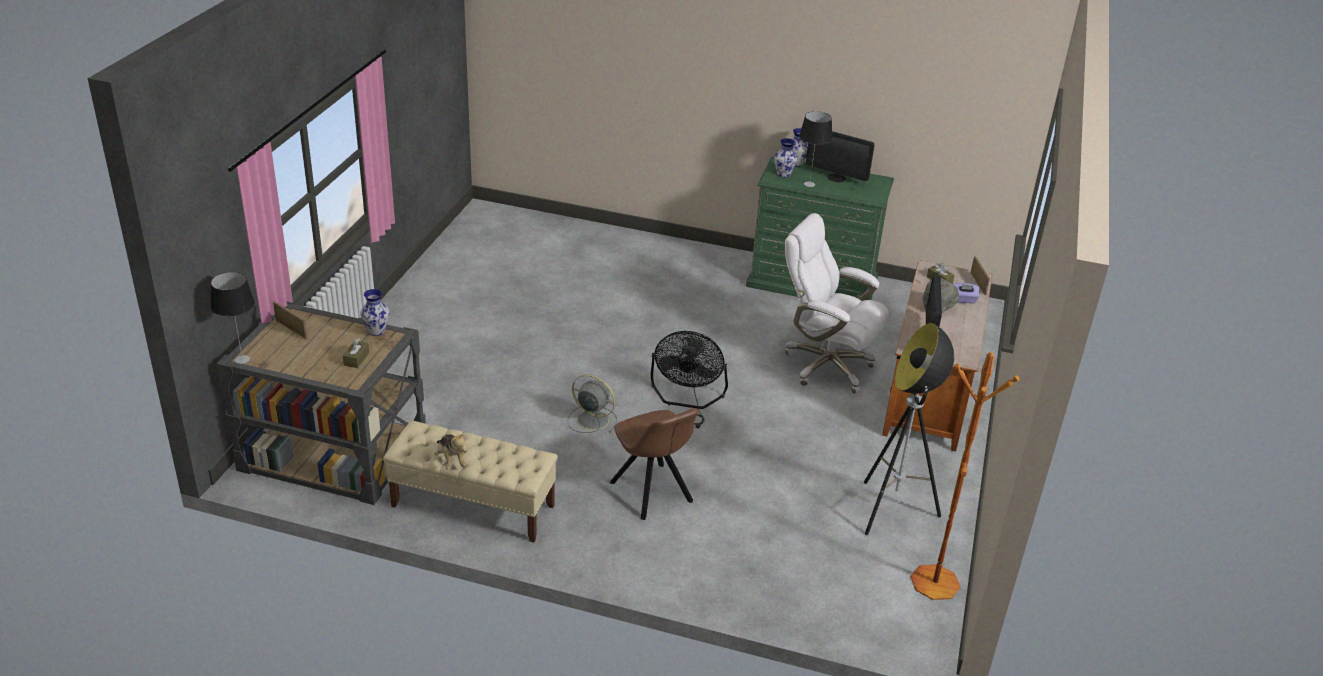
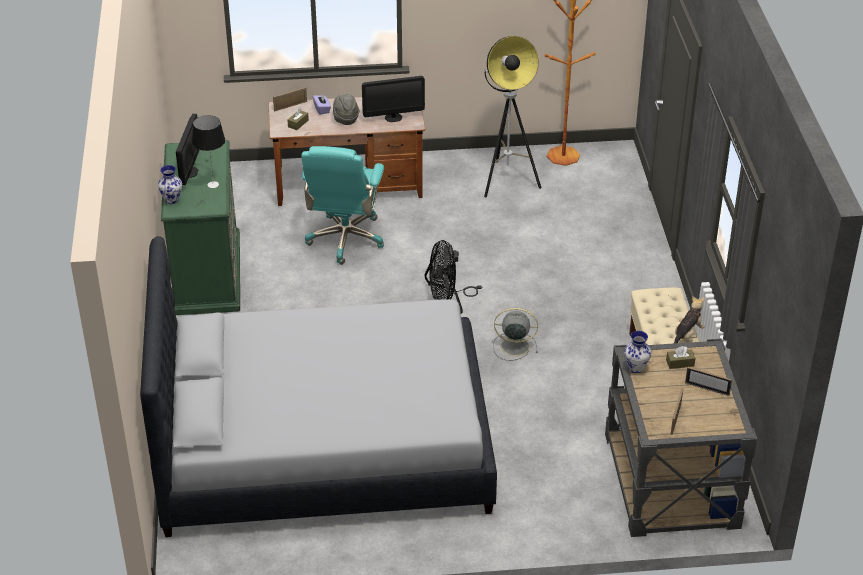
camera: 110 degrees left, 5 degrees up
table lamp [211,272,255,364] -> none
grey fan [568,374,617,433] -> grey fan turned 90 degrees clockwise [493,308,538,361]
brown chair [610,408,698,520] -> none
vase [774,138,797,177] -> none
white office chair [785,213,889,394] -> turquoise office chair [301,146,384,265]
none -> grey bed [140,236,497,537]
none -> picture frame [685,367,732,396]

